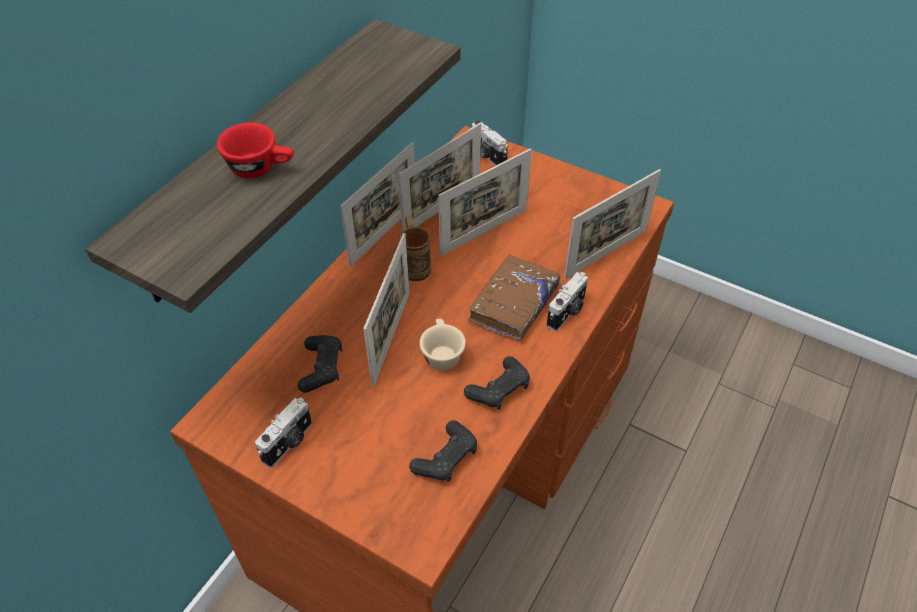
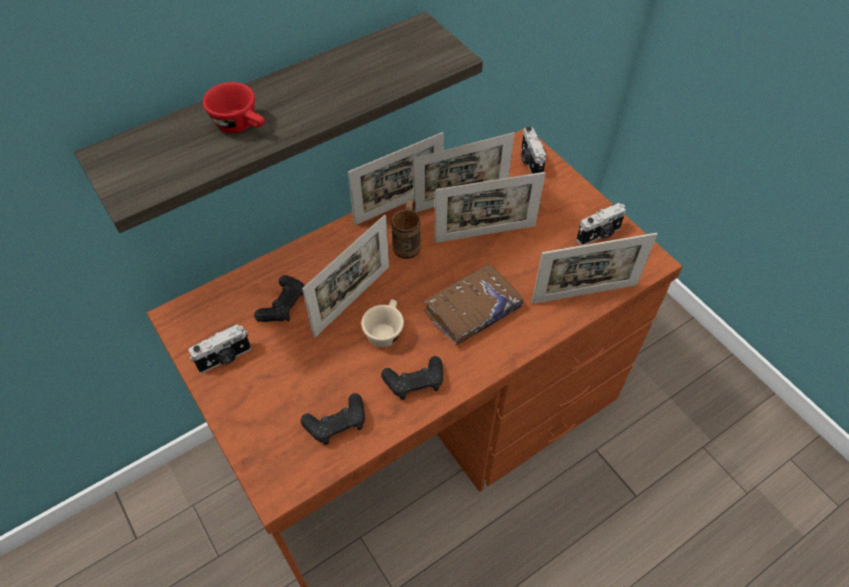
camera: 25 degrees right, 5 degrees up
camera [546,272,588,331] -> camera moved to [576,203,626,245]

